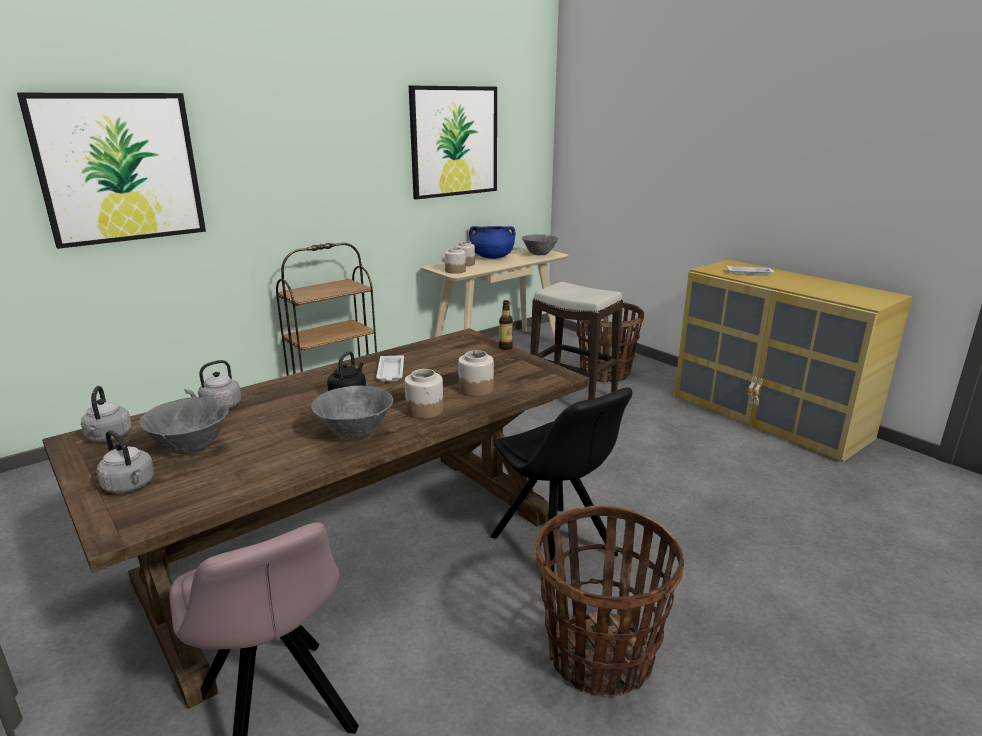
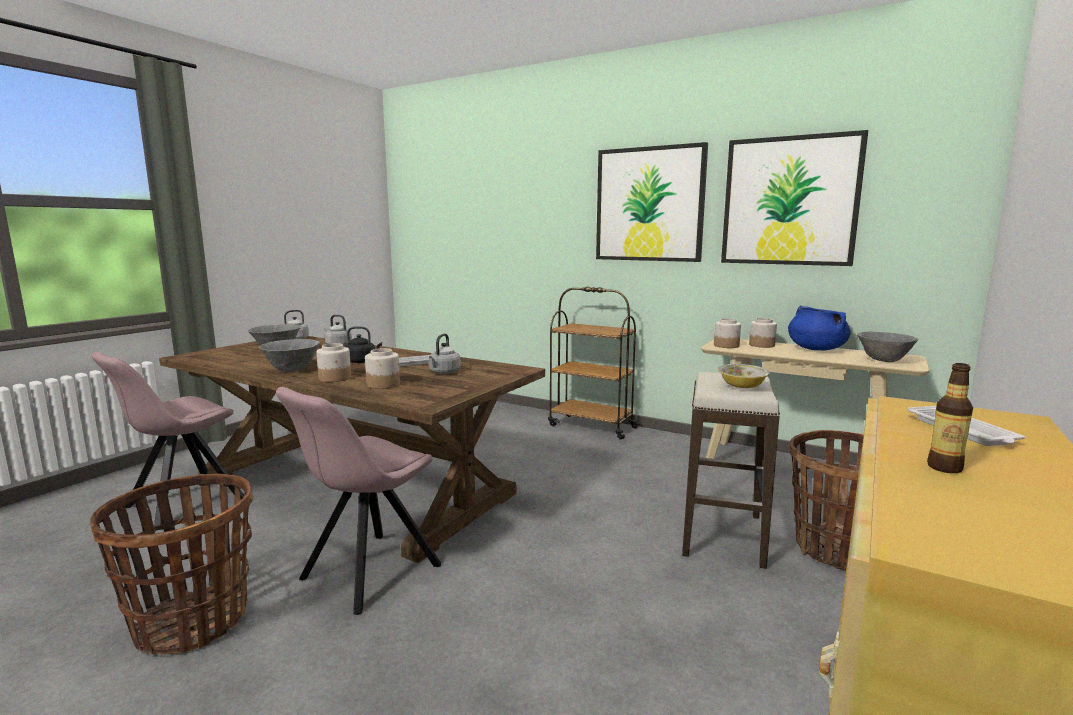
camera: 70 degrees right, 10 degrees down
picture [17,93,206,249] -> picture moved to [596,142,708,262]
grey kettle [97,430,154,493] -> grey kettle moved to [429,333,461,374]
black chair [491,387,633,573] -> pink chair [276,387,441,615]
bottle [499,300,513,350] -> bottle moved to [927,363,973,473]
none -> bowl [718,364,770,388]

